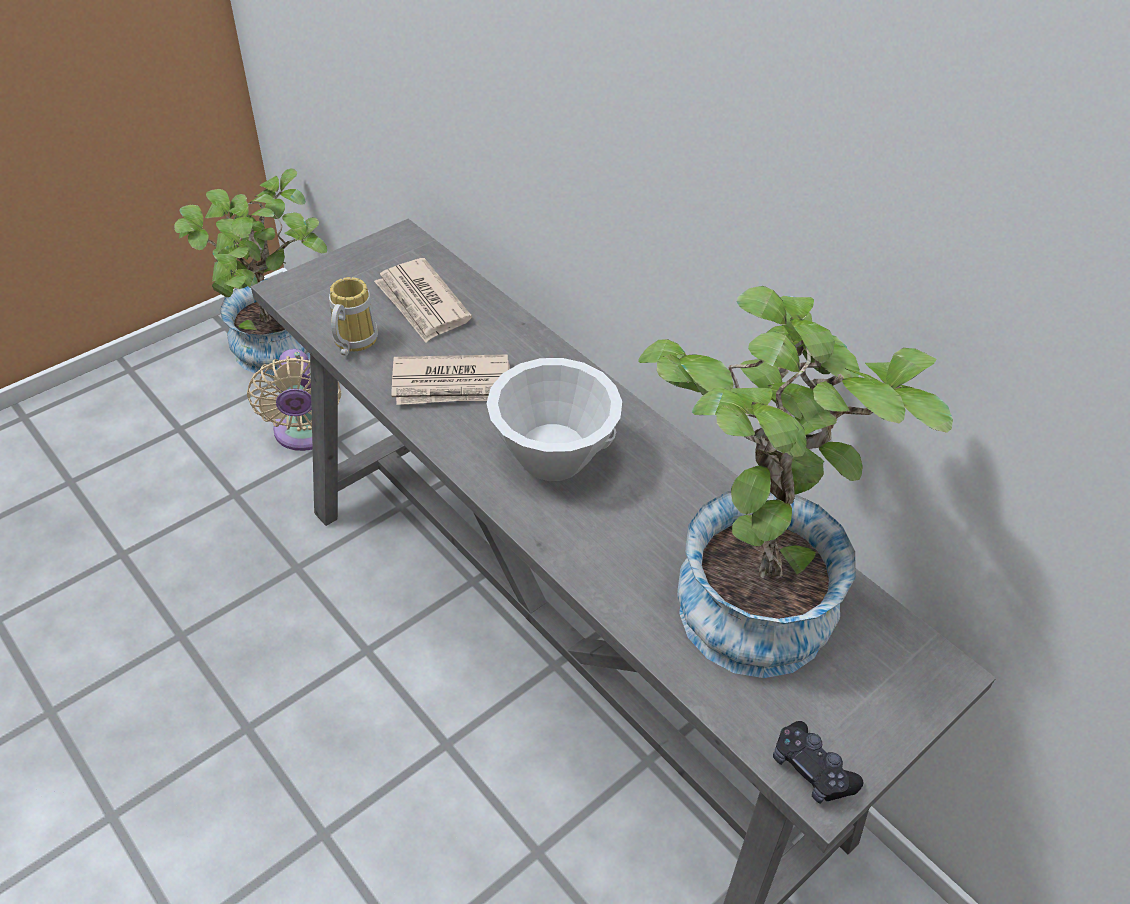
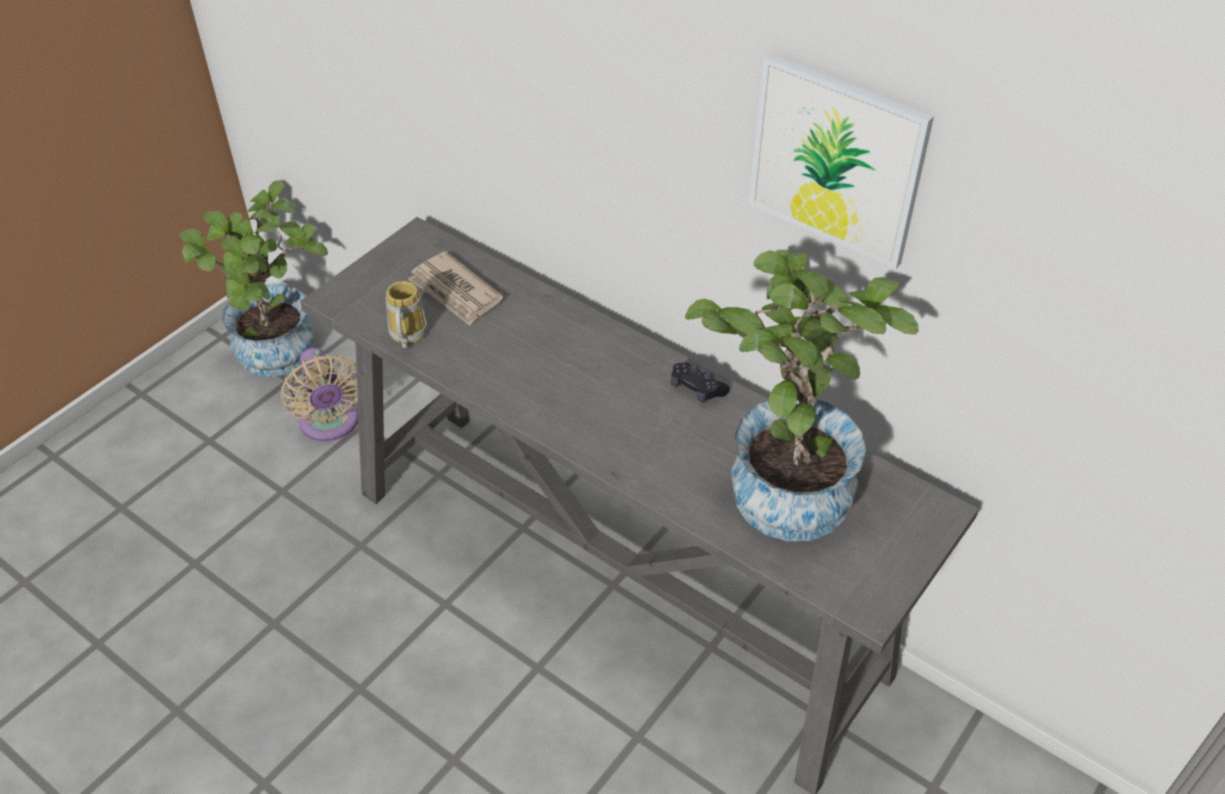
camera: 10 degrees left, 0 degrees up
newspaper [392,354,510,405] -> none
white bowl [486,358,622,481] -> none
black game controller [773,721,863,804] -> black game controller moved to [671,362,730,403]
none -> picture [749,53,934,269]

